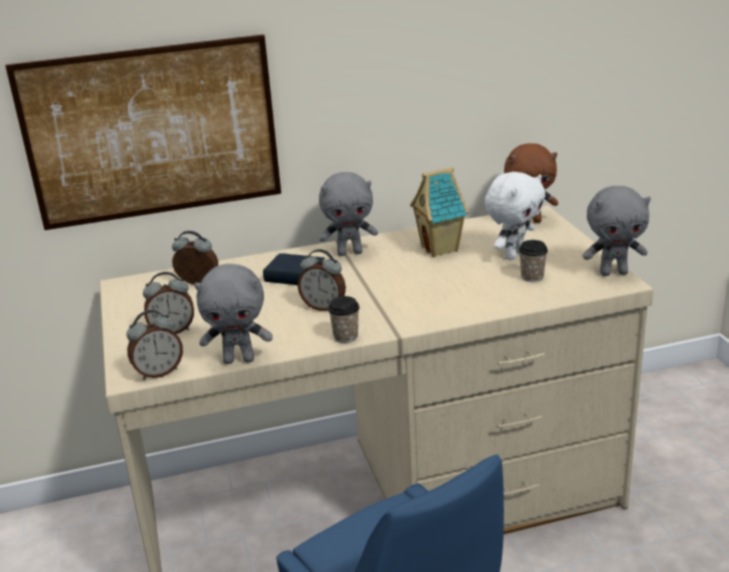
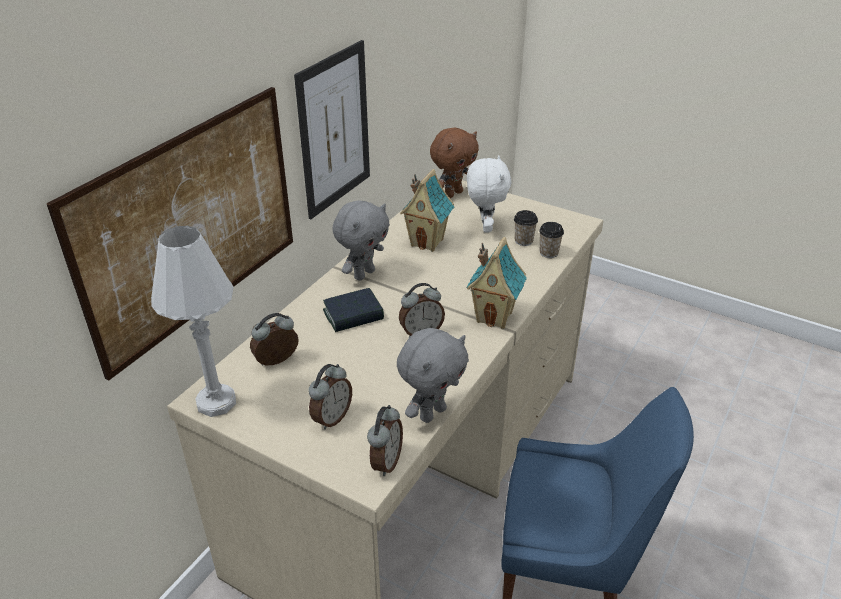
camera: 45 degrees left, 10 degrees up
cup [328,296,360,343] -> cup moved to [539,222,564,258]
grey plush toy [582,186,651,276] -> none
none -> white table lamp [151,226,236,417]
none -> picture [294,40,370,219]
none -> toy house [466,237,527,329]

